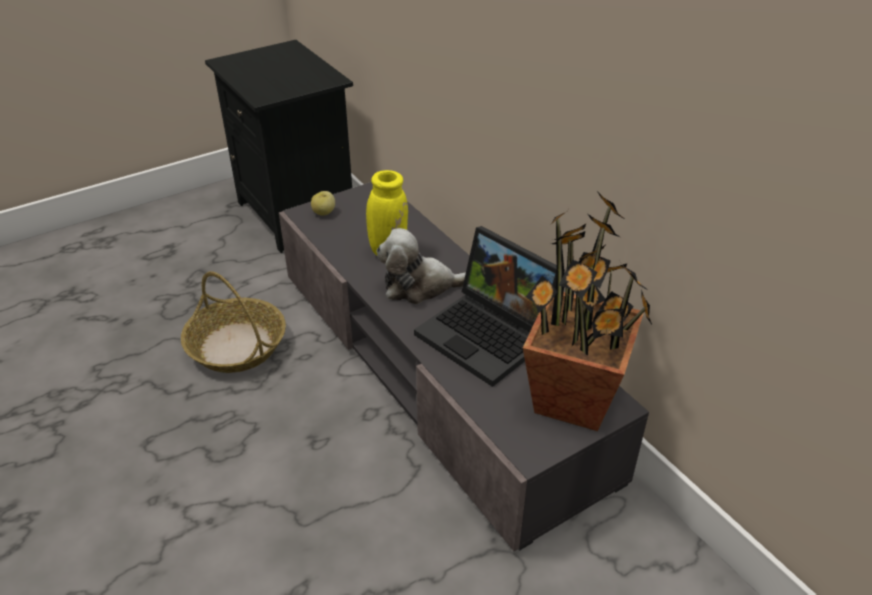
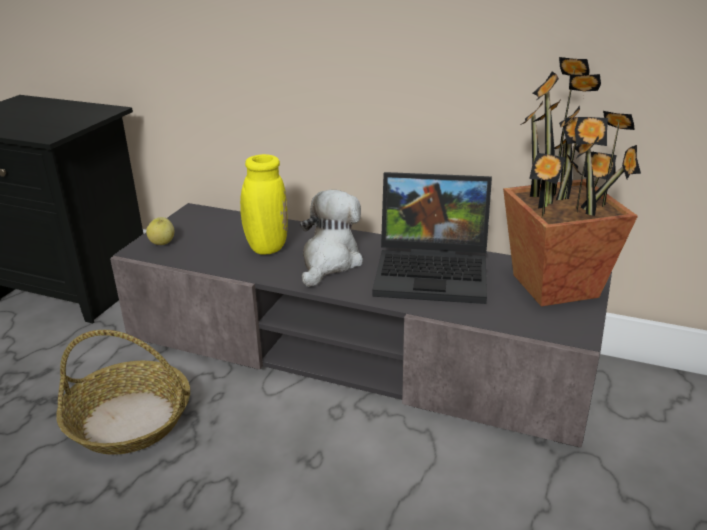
camera: 35 degrees left, 10 degrees down
plush toy [376,228,466,304] -> plush toy turned 150 degrees clockwise [300,190,363,287]

